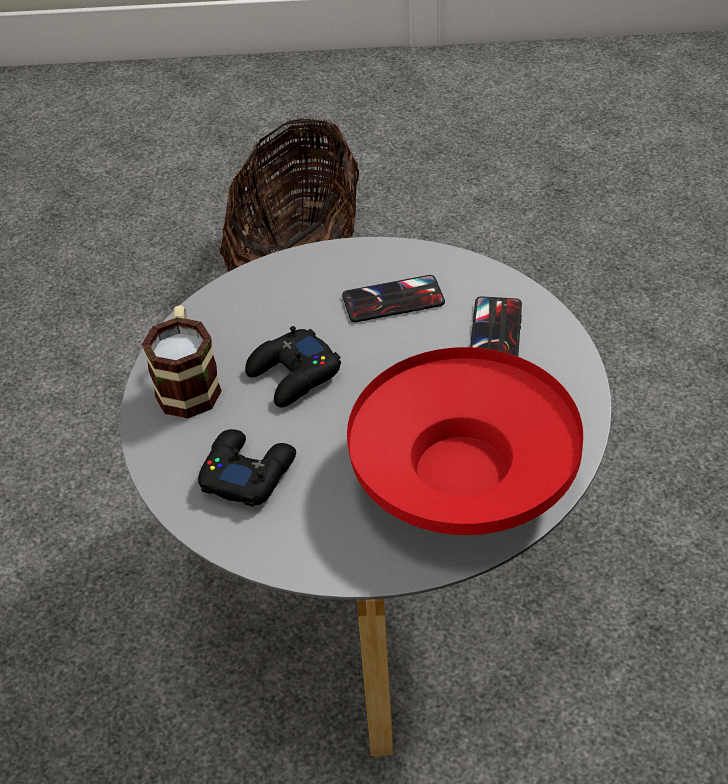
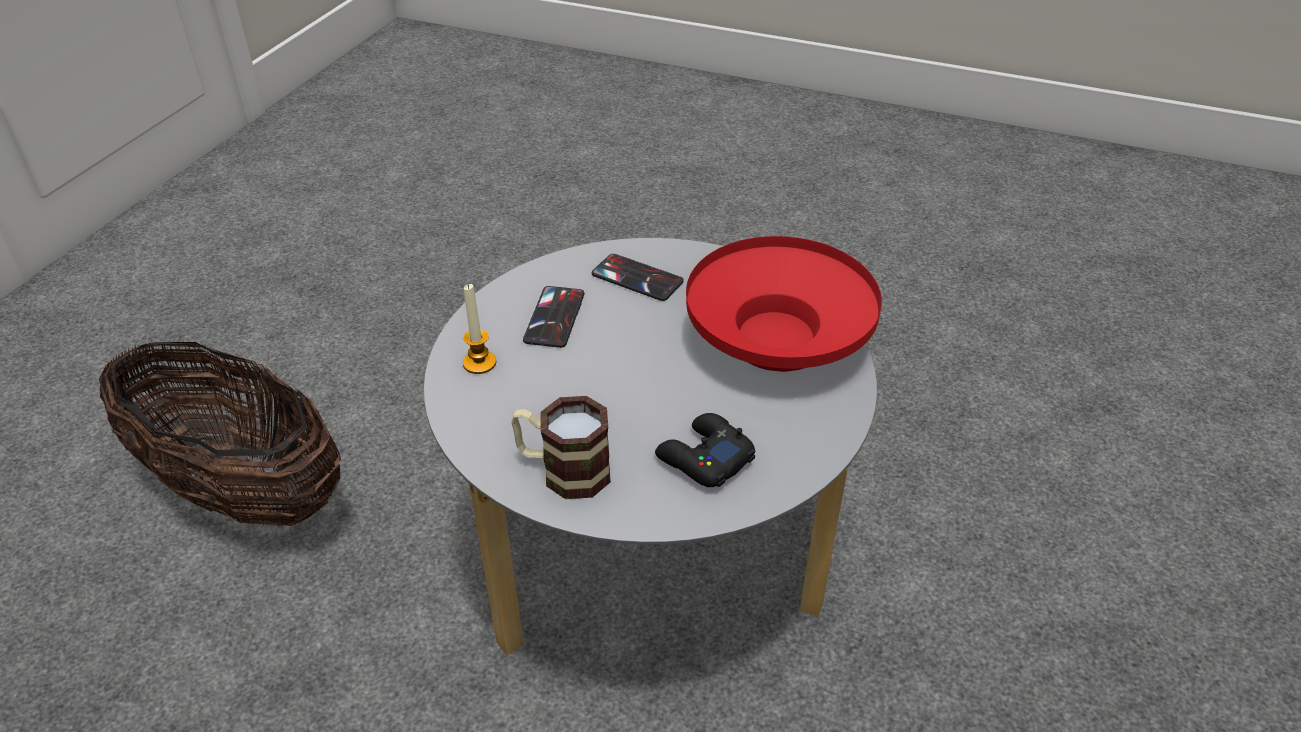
camera: 70 degrees left, 5 degrees down
black game controller [245,326,341,407] -> none
none -> candle [463,284,496,374]

